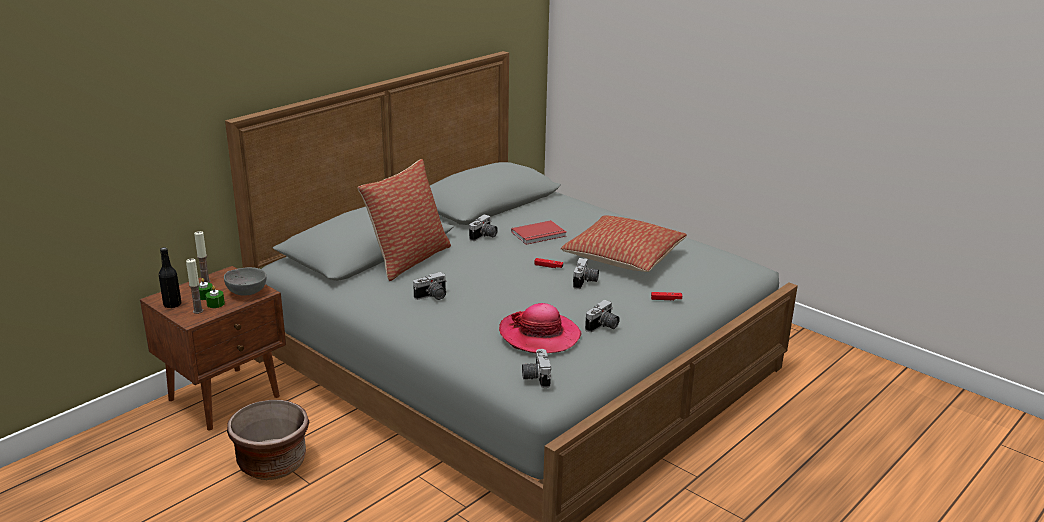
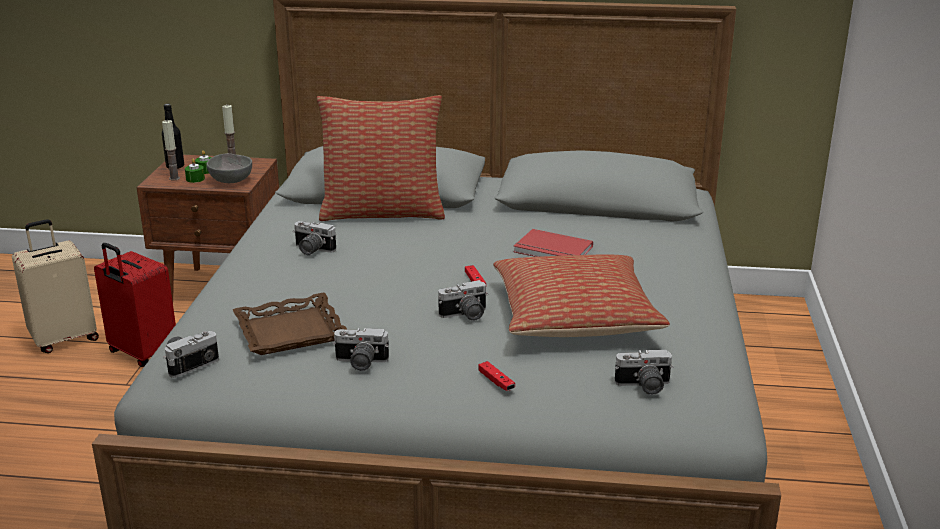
camera: 55 degrees right, 0 degrees up
brown planter [227,400,309,480] -> red suitcase [94,243,176,367]
camera [469,215,498,241] -> camera moved to [615,350,674,395]
hat [499,303,582,353] -> brown tray [233,293,347,355]
none -> beige suitcase [12,219,99,353]

